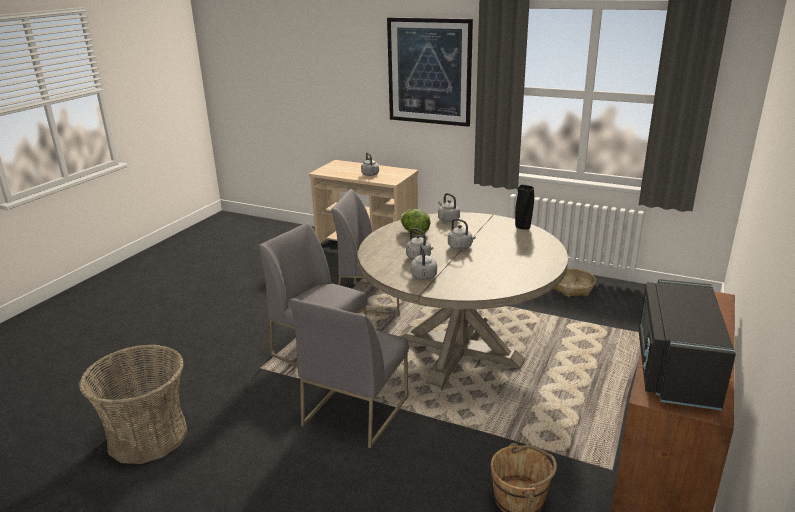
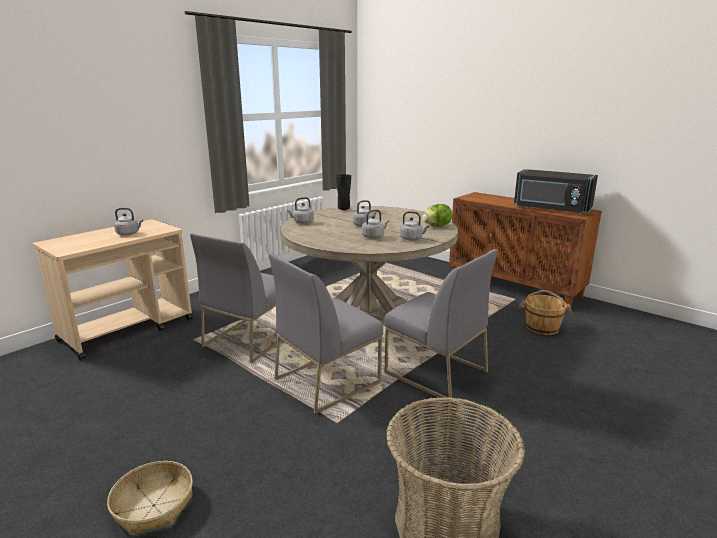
camera: 75 degrees left, 5 degrees down
picture [387,17,473,127] -> none
lettuce [400,209,431,235] -> lettuce moved to [423,204,452,226]
basket [553,268,596,297] -> basket moved to [107,461,193,535]

